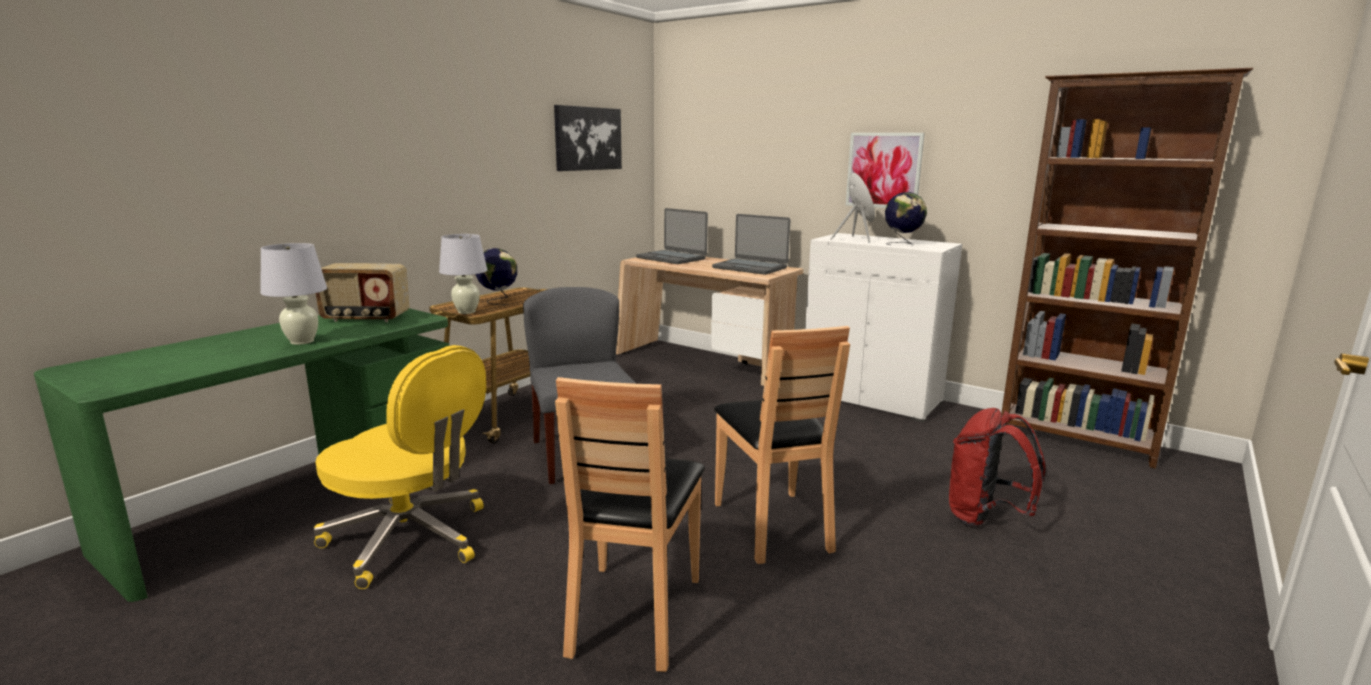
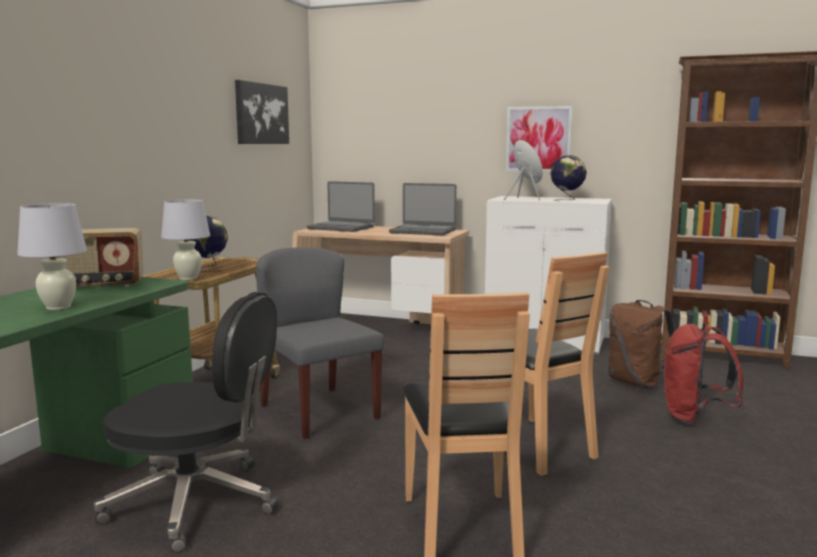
camera: 15 degrees left, 5 degrees down
yellow office chair [314,345,486,589] -> black office chair [94,292,278,553]
none -> brown backpack [608,300,676,389]

